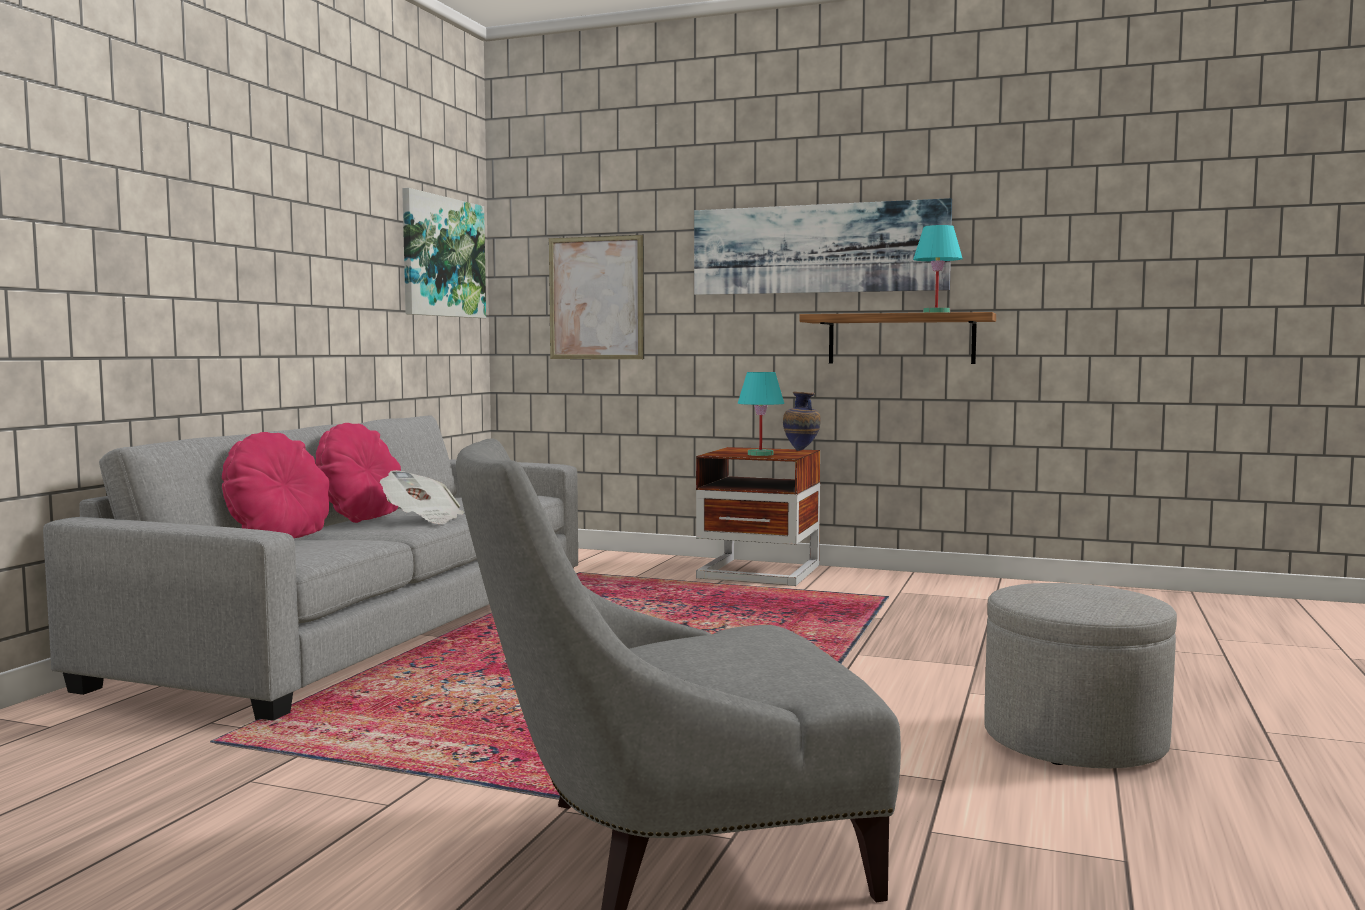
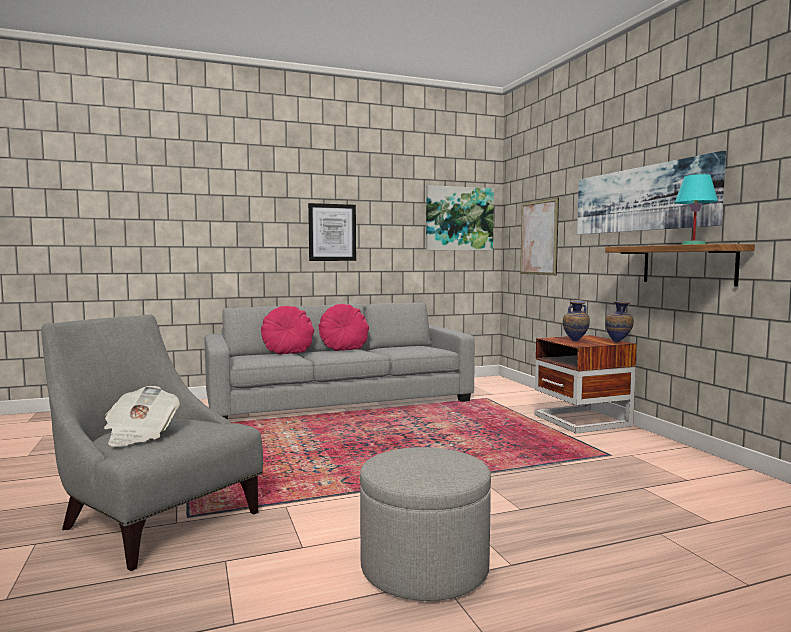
camera: 50 degrees right, 0 degrees up
newspaper [380,470,464,524] -> newspaper moved to [104,386,180,447]
turquoise table lamp [738,372,784,456] -> vase [563,300,590,341]
none -> picture [308,203,356,261]

